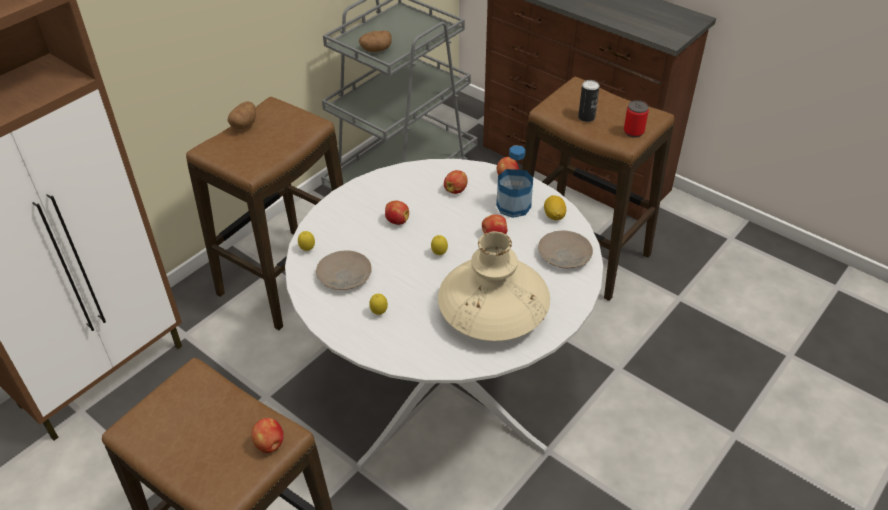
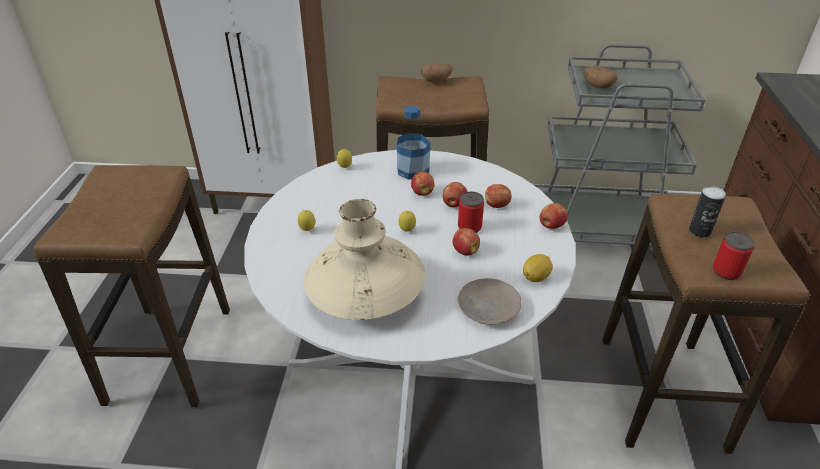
camera: 55 degrees right, 5 degrees down
apple [251,418,284,453] -> apple moved to [443,182,467,207]
beige plate [316,251,372,290] -> none
bottle [496,145,533,218] -> bottle moved to [397,106,431,179]
none -> can [458,192,484,233]

